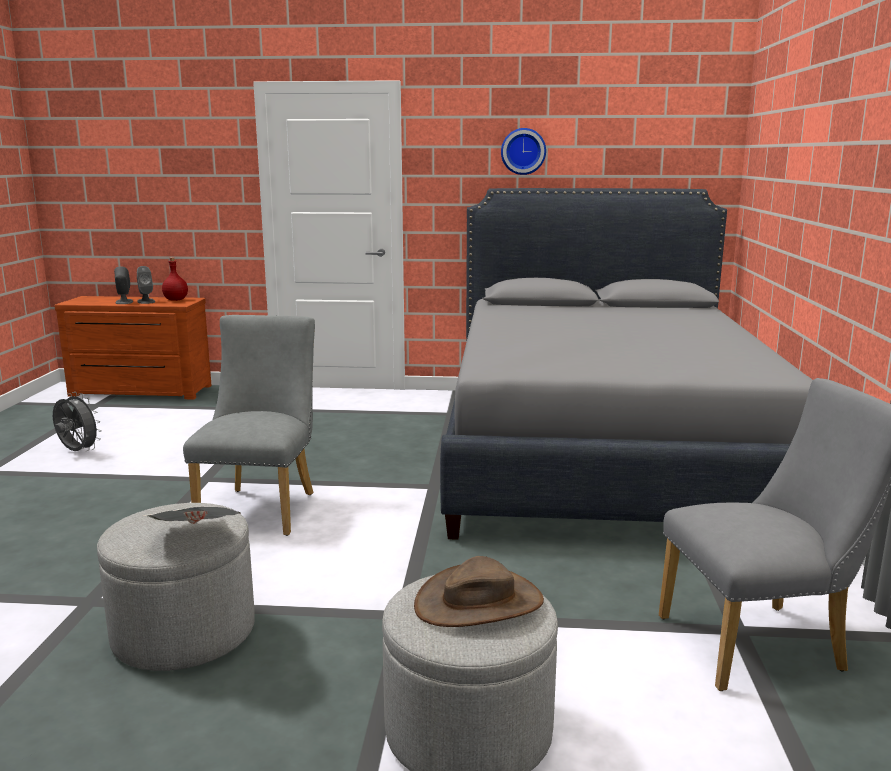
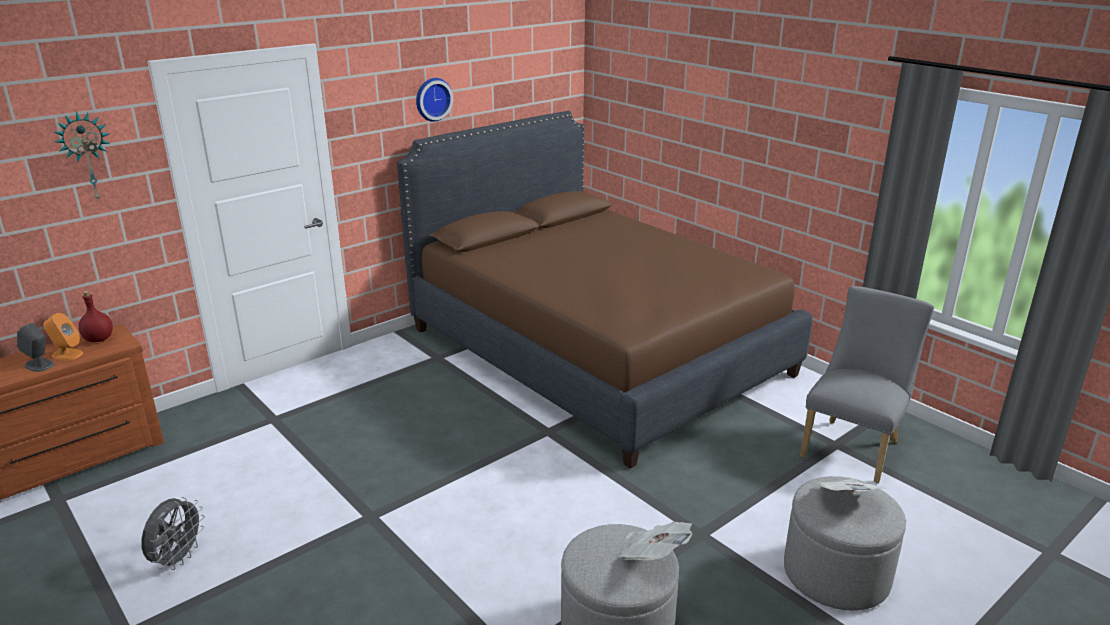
camera: 45 degrees left, 10 degrees up
grey fan [53,392,102,451] -> grey fan turned 120 degrees clockwise [141,497,205,570]
grey speaker [137,266,155,304] -> orange speaker [43,313,83,360]
grey chair [183,315,315,536] -> none
brown hat [414,556,544,627] -> newspaper [817,479,887,493]
grey bed [440,188,813,540] -> brown bed [397,111,812,469]
none -> wall clock [55,112,111,202]

